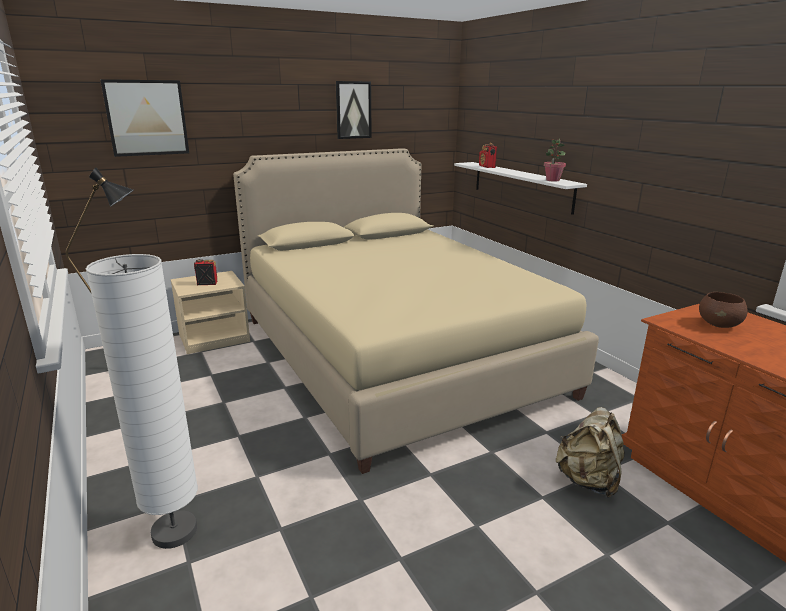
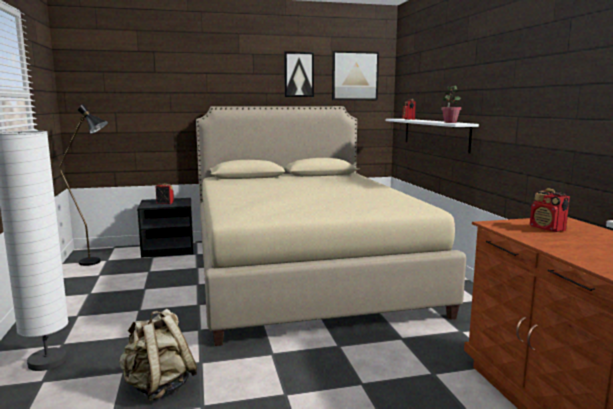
camera: 15 degrees right, 10 degrees down
picture [100,79,189,157] -> picture moved to [332,51,379,100]
beige nightstand [170,271,250,354] -> black nightstand [137,198,194,258]
beige backpack [556,407,624,497] -> beige backpack moved to [119,309,197,402]
brown bowl [699,292,748,328] -> radio [530,188,570,232]

